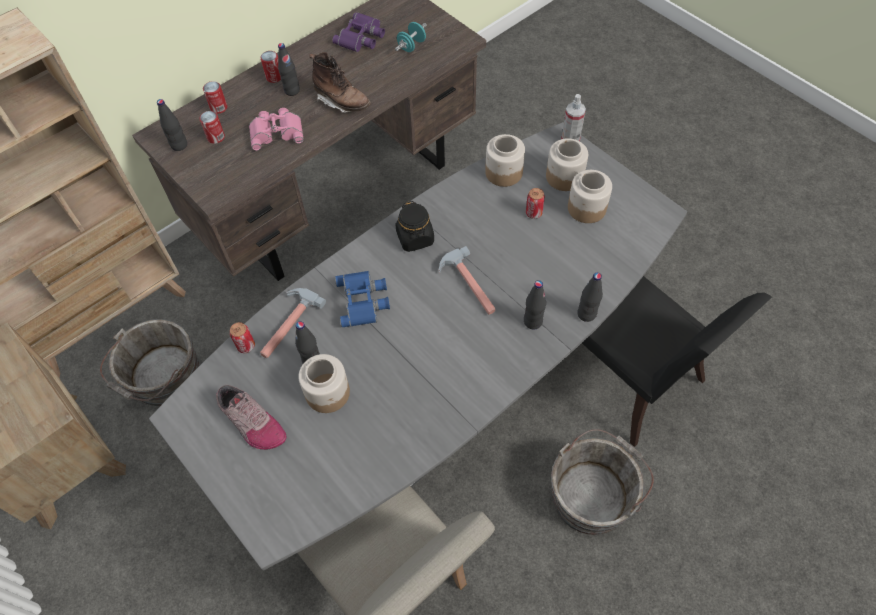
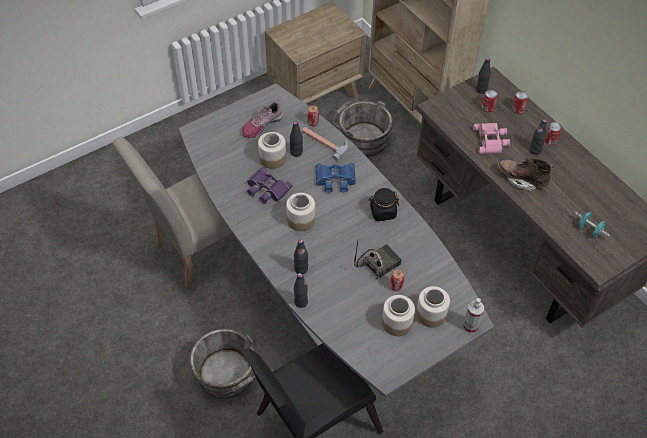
camera: 95 degrees right, 5 degrees down
brown boot [309,52,371,113] -> brown boot turned 75 degrees clockwise [497,158,554,191]
purple binoculars [332,12,385,52] -> purple binoculars moved to [247,167,292,204]
hammer [439,246,496,315] -> none
jar [485,134,525,187] -> jar moved to [286,193,315,231]
none -> radio [354,241,402,279]

